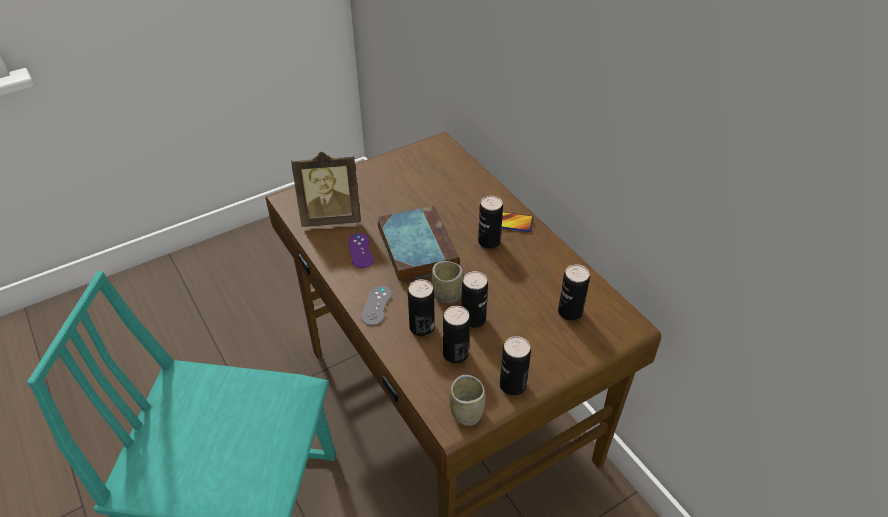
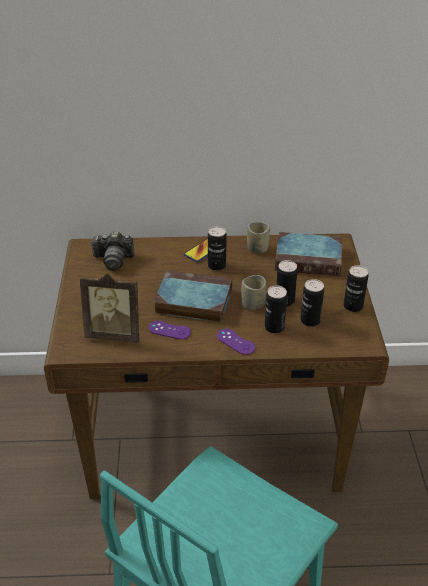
camera: 60 degrees left, 5 degrees down
picture frame [291,151,361,227] -> picture frame turned 75 degrees clockwise [80,273,139,343]
grey game controller [361,286,392,326] -> purple game controller [217,329,255,355]
cup [449,375,486,426] -> cup moved to [247,222,270,253]
can [558,264,590,321] -> book [275,232,342,276]
none -> camera [90,231,134,271]

